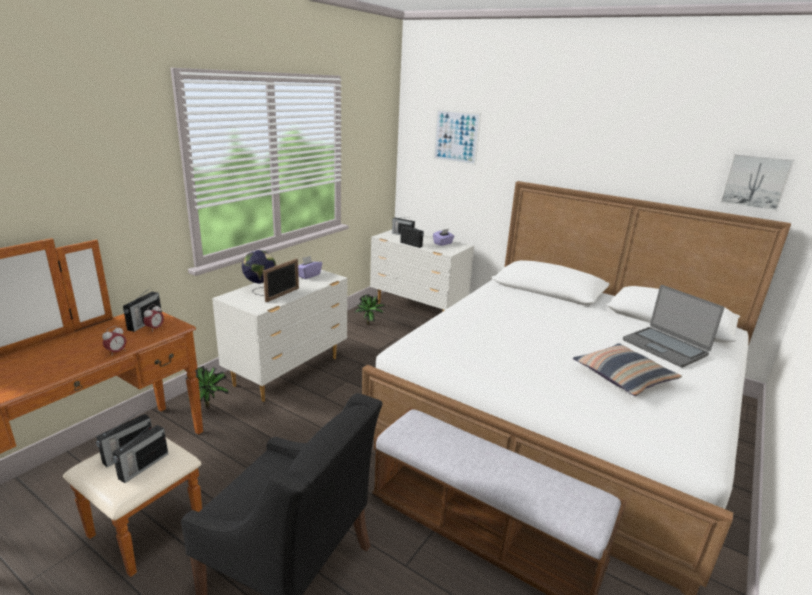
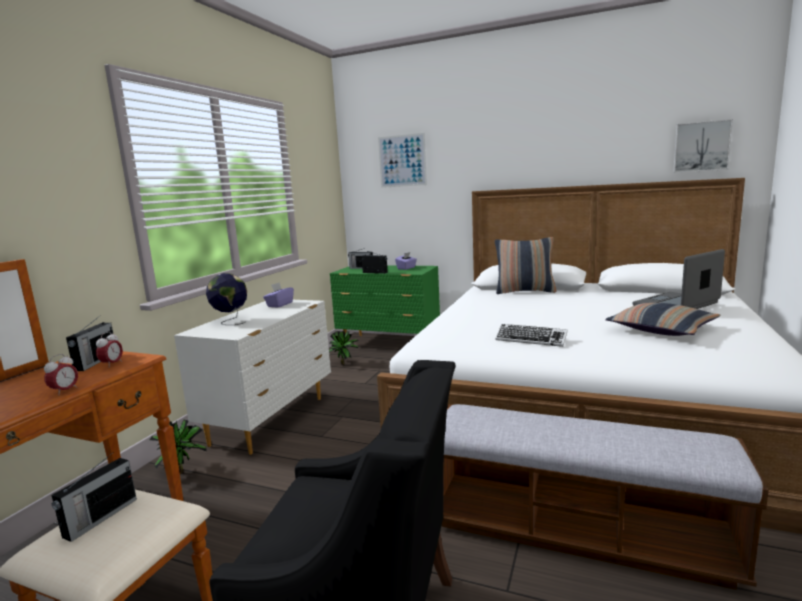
camera: 10 degrees left, 10 degrees down
radio [112,422,168,483] -> none
picture frame [263,258,299,302] -> none
white dresser [370,230,474,311] -> green dresser [330,266,440,336]
laptop [623,285,724,368] -> laptop turned 105 degrees clockwise [632,249,725,309]
none -> pillow [495,237,557,294]
none -> keyboard [495,324,568,347]

